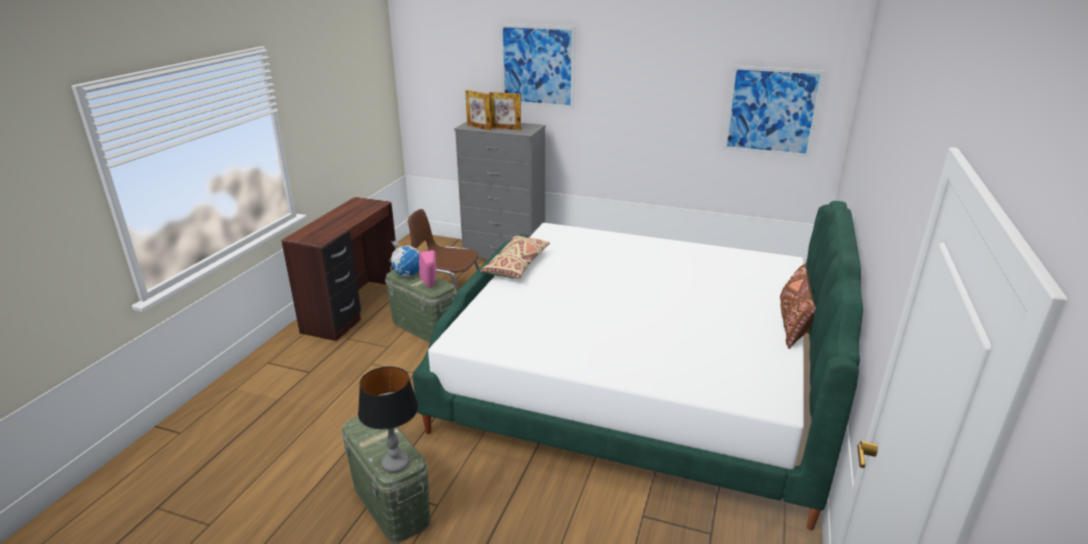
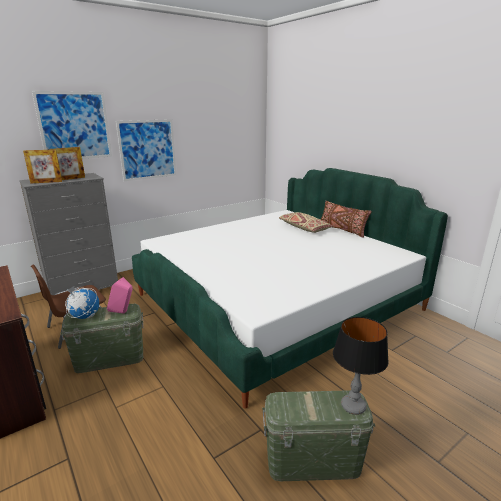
camera: 55 degrees left, 5 degrees down
beige pillow [480,236,550,279] -> beige pillow moved to [279,212,333,233]
picture [723,66,825,157] -> picture moved to [116,119,176,181]

